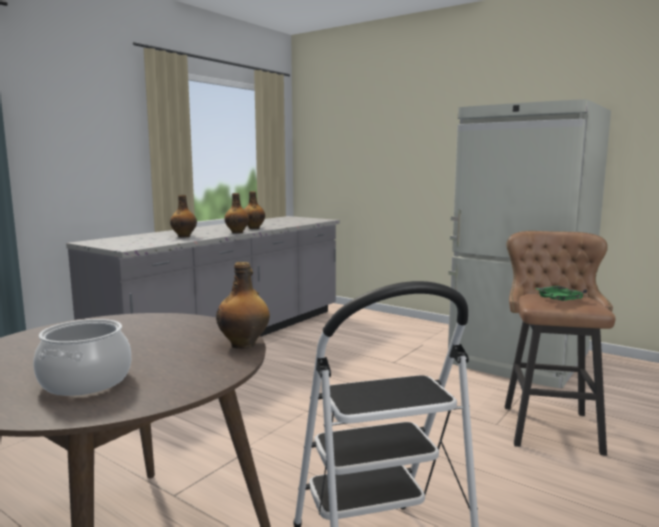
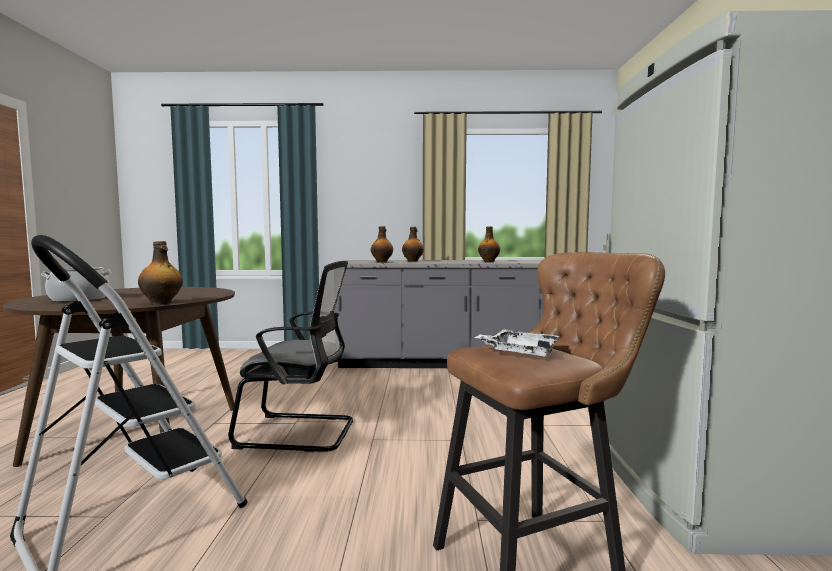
camera: 55 degrees right, 5 degrees down
bottle [224,193,249,234] -> bottle moved to [371,226,393,263]
green tray [534,286,587,301] -> white tray [474,329,559,356]
none -> chair [228,261,353,452]

